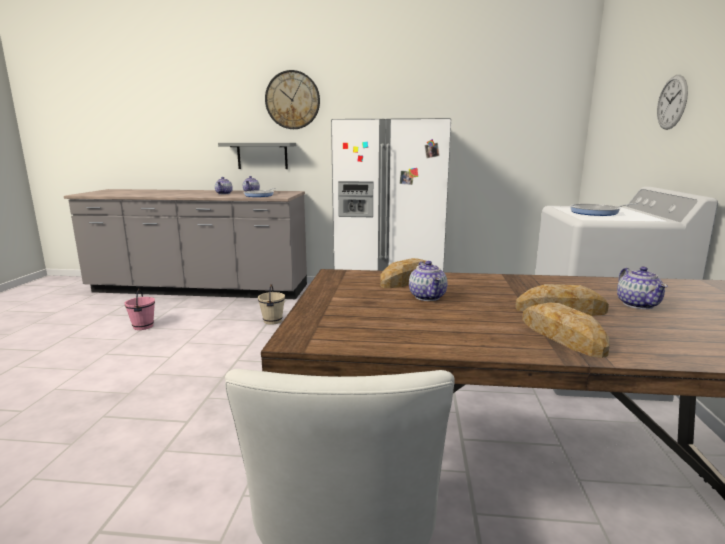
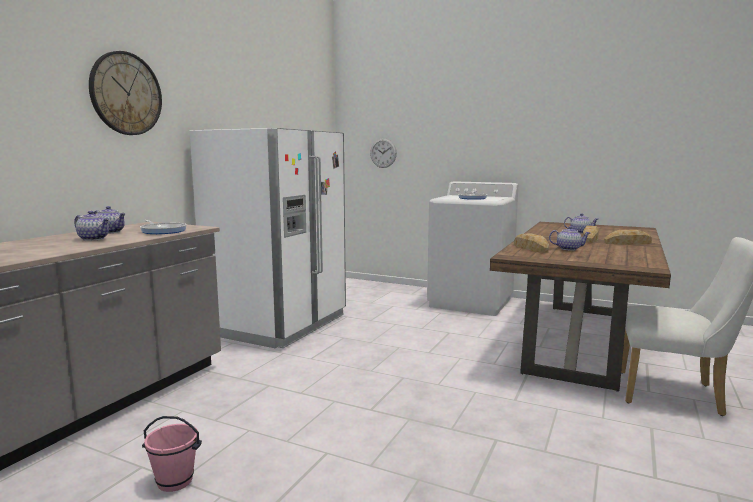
camera: 70 degrees left, 5 degrees down
grey shelf [218,143,296,169] -> none
beige bucket [258,284,285,325] -> none
wall clock [657,75,688,130] -> wall clock moved to [370,138,397,168]

